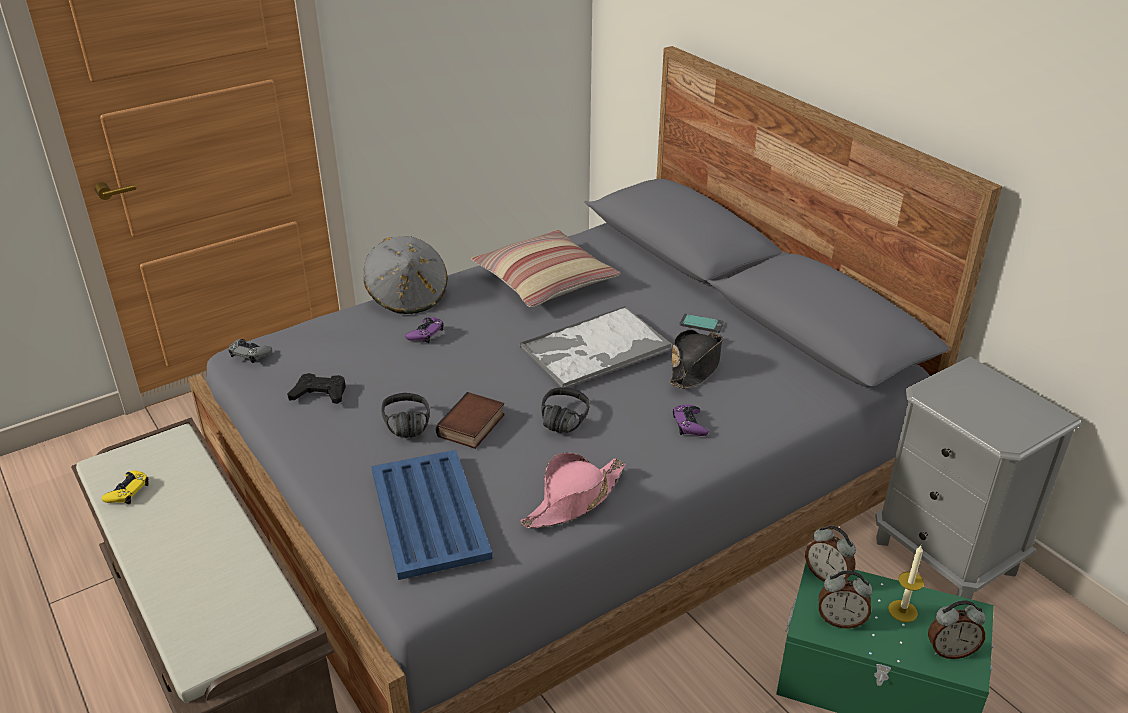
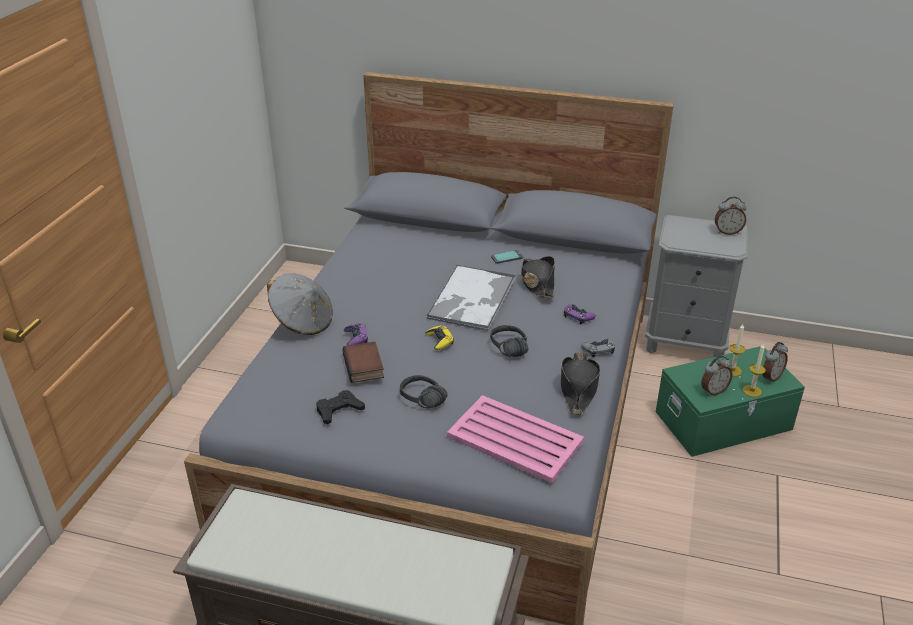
camera: 40 degrees left, 0 degrees up
yellow game controller [102,470,149,504] -> yellow game controller moved to [426,325,454,350]
grey game controller [228,339,272,363] -> grey game controller moved to [581,338,615,357]
blue tray [371,450,492,580] -> pink tray [447,395,584,483]
book [436,392,505,449] -> book moved to [343,342,384,383]
pillow [471,230,621,308] -> none
pink hat [520,453,626,528] -> black hat [561,352,600,415]
alarm clock [805,526,856,582] -> alarm clock moved to [715,197,746,235]
none -> candle [743,344,766,397]

